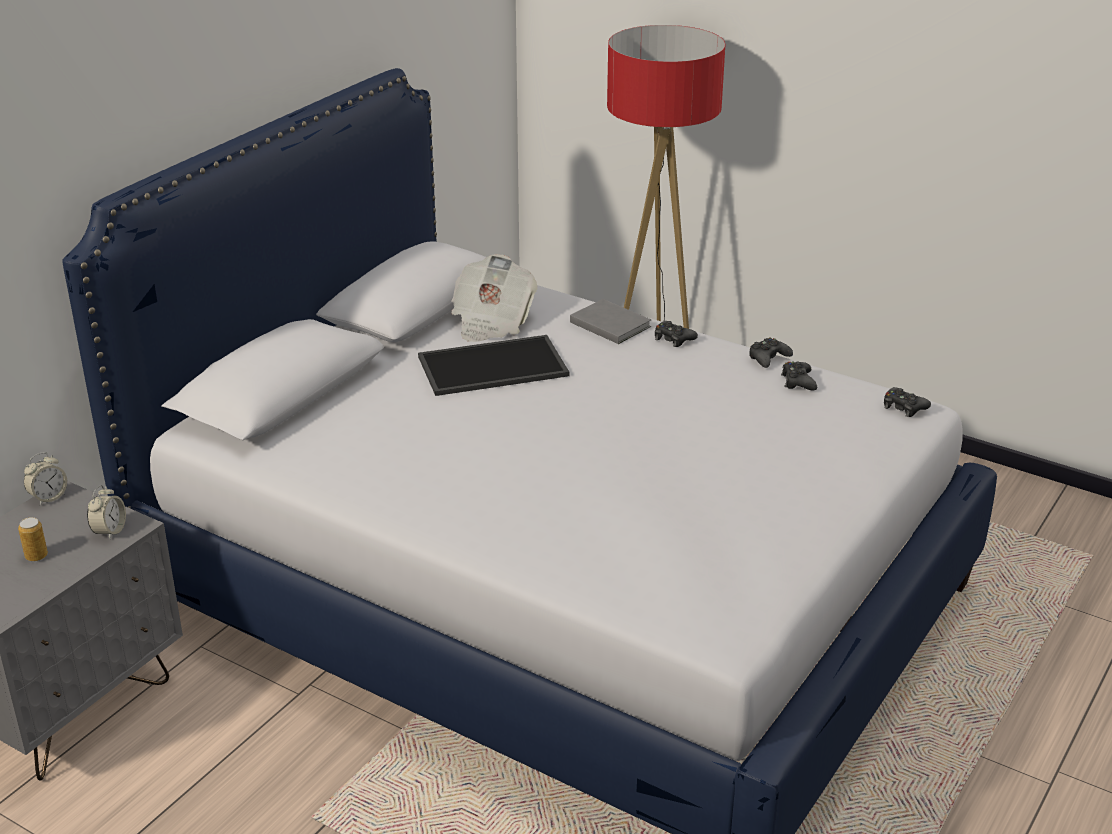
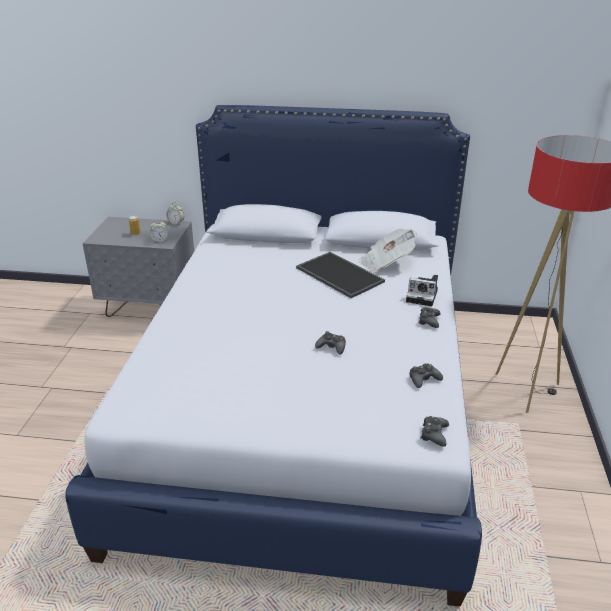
camera: 65 degrees right, 0 degrees up
grey book [570,299,651,344] -> camera [406,275,438,306]
black game controller [749,337,793,368] -> black game controller moved to [315,331,346,355]

